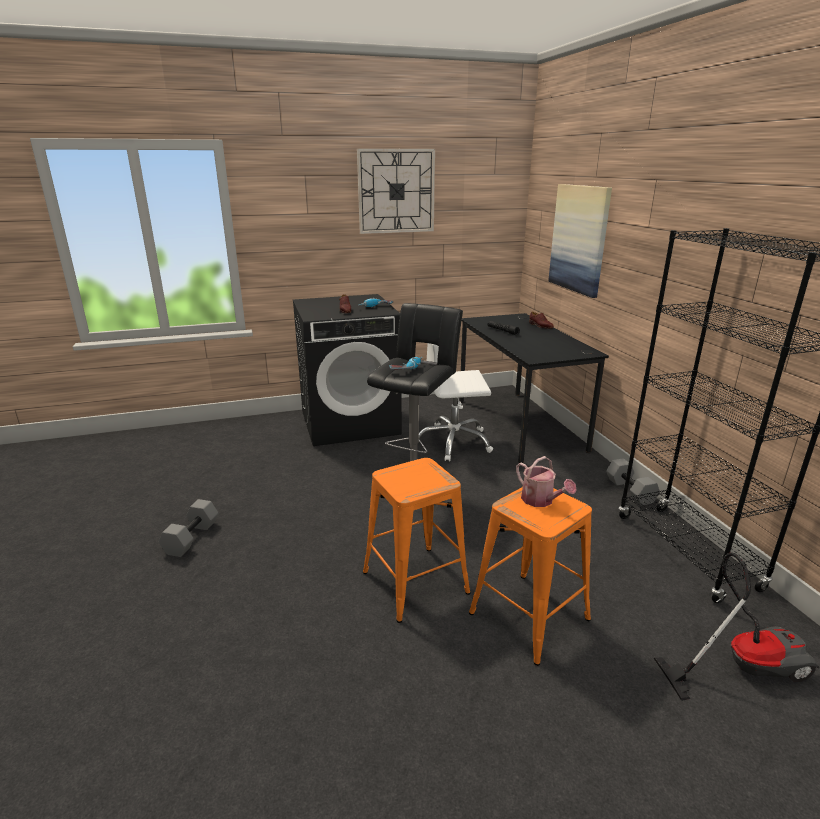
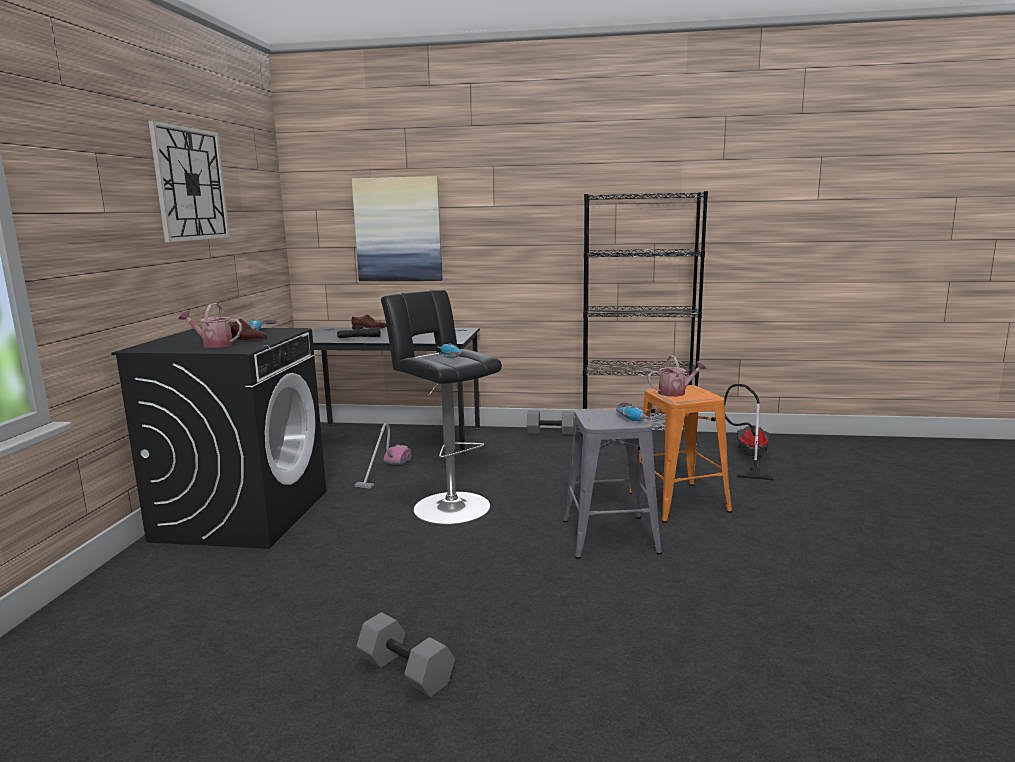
camera: 65 degrees left, 10 degrees down
orange stool [363,458,470,623] -> grey stool [563,408,662,559]
white office chair [419,343,493,461] -> vacuum cleaner [354,423,412,488]
none -> watering can [179,303,242,348]
none -> power drill [616,403,653,421]

